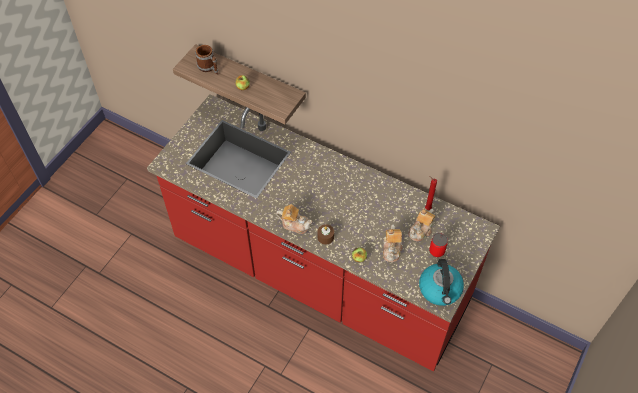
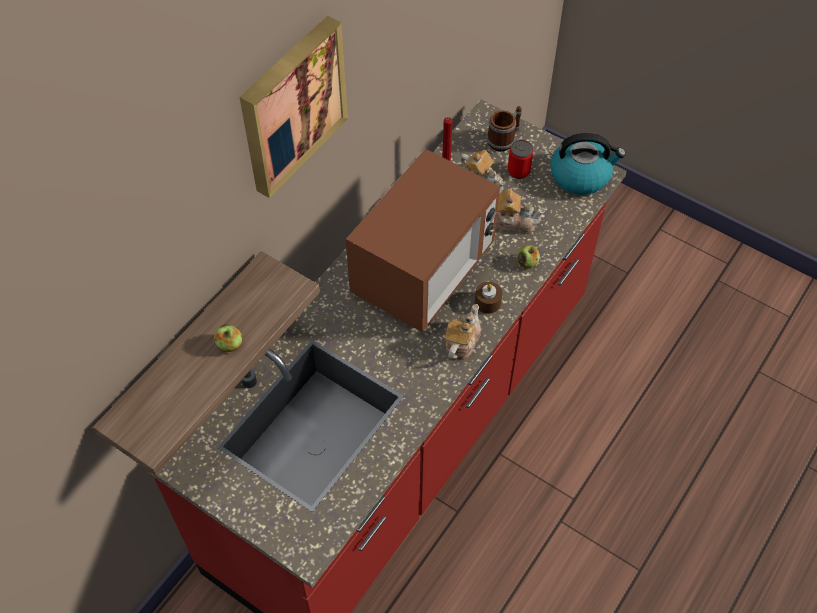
camera: 85 degrees left, 0 degrees up
mug [195,45,218,75] -> mug moved to [487,106,522,151]
none -> picture [239,16,348,198]
none -> microwave [346,149,500,332]

